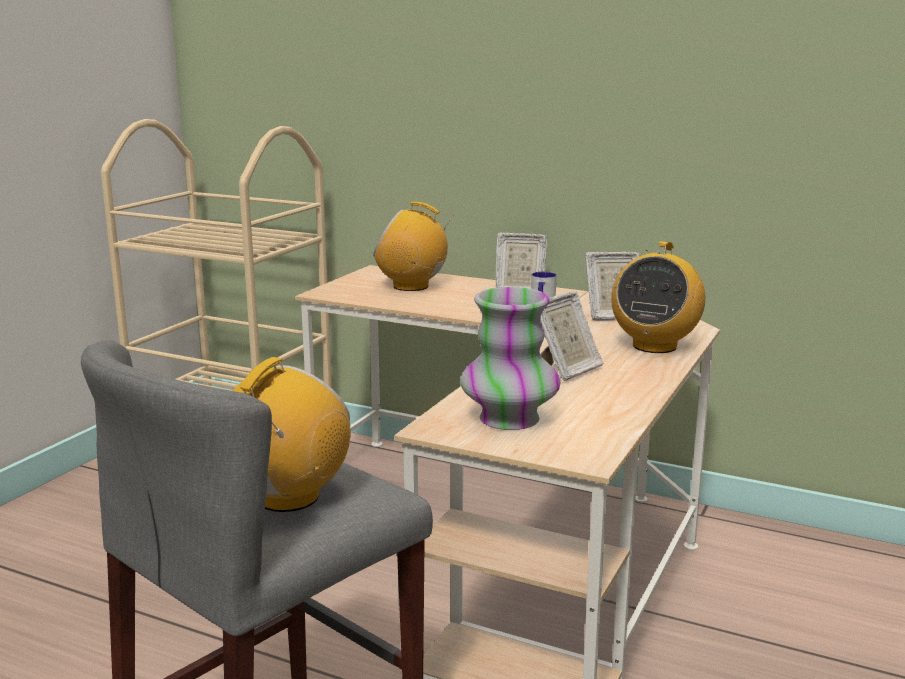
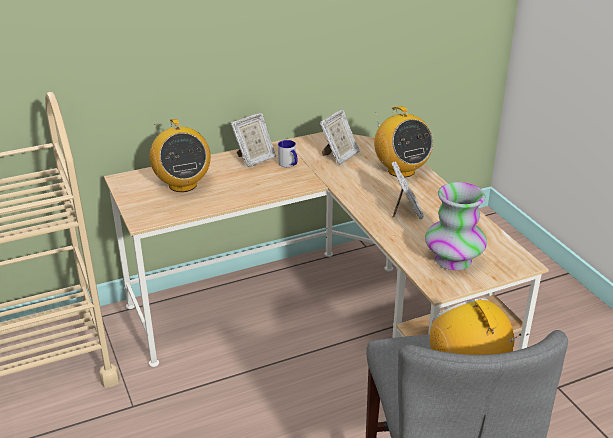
camera: 50 degrees left, 15 degrees up
radio [373,202,454,291] -> radio turned 75 degrees counterclockwise [150,119,211,192]

